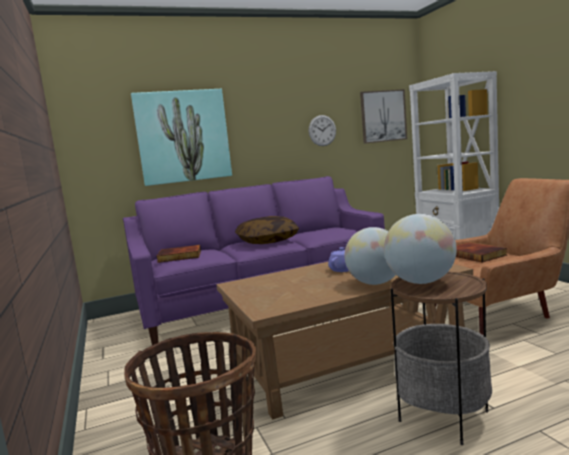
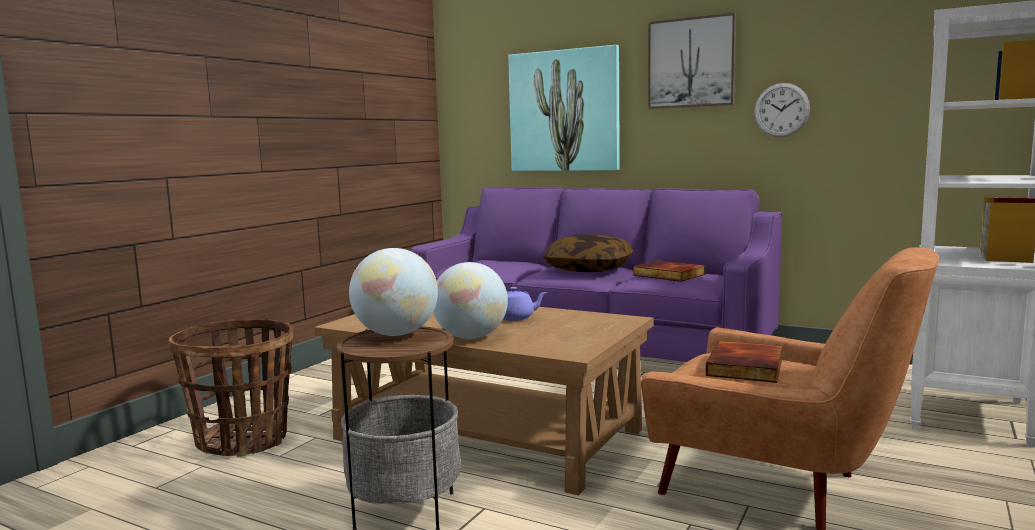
camera: 50 degrees right, 0 degrees up
book [156,245,201,263] -> book moved to [633,260,706,282]
picture [360,89,407,144] -> picture moved to [648,13,736,109]

